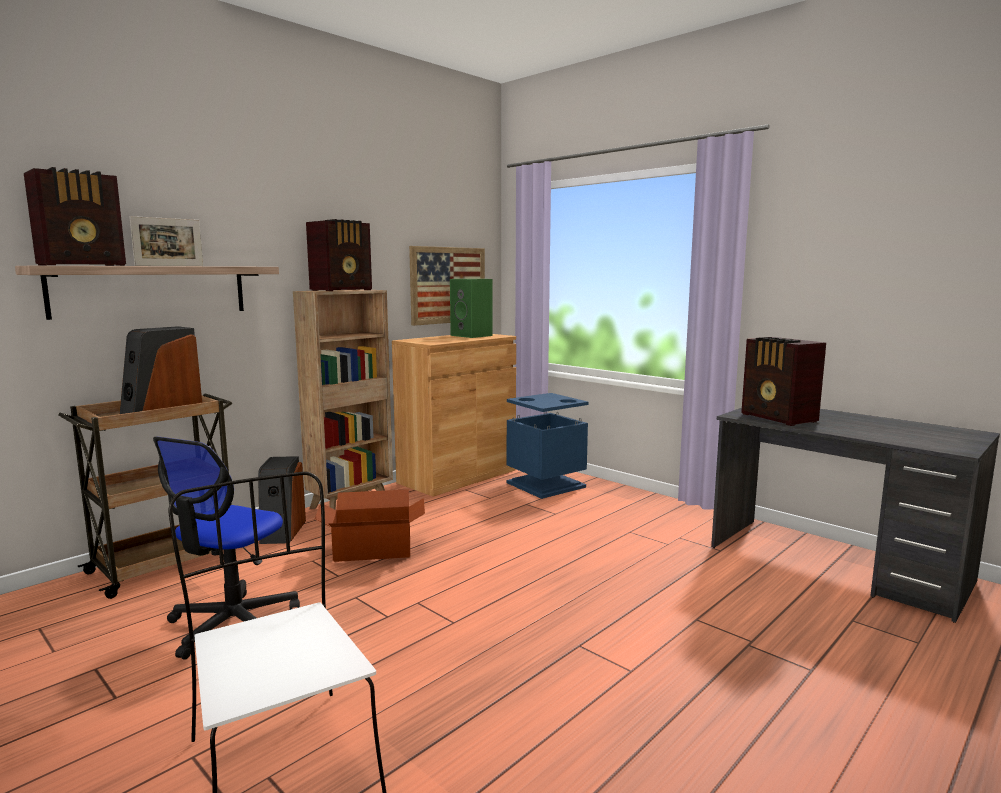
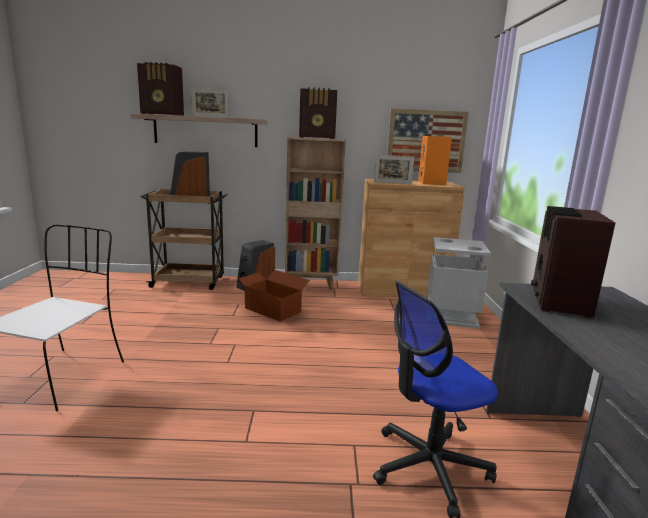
camera: 45 degrees right, 5 degrees up
office chair [153,436,300,660] -> office chair moved to [373,281,498,518]
green speaker [450,279,493,338] -> orange speaker [418,136,452,185]
blue trash can [507,393,589,499] -> grey trash can [427,237,491,329]
none -> picture frame [374,155,414,184]

